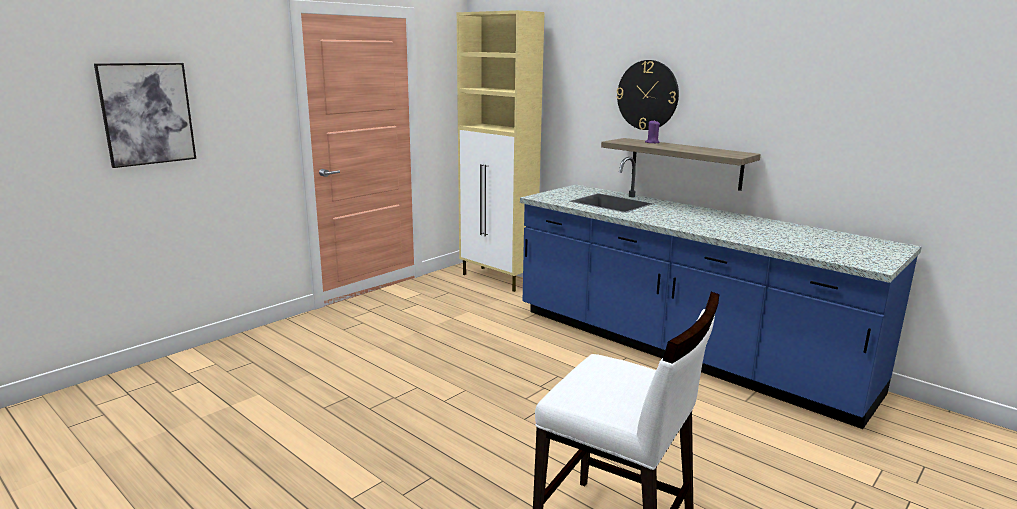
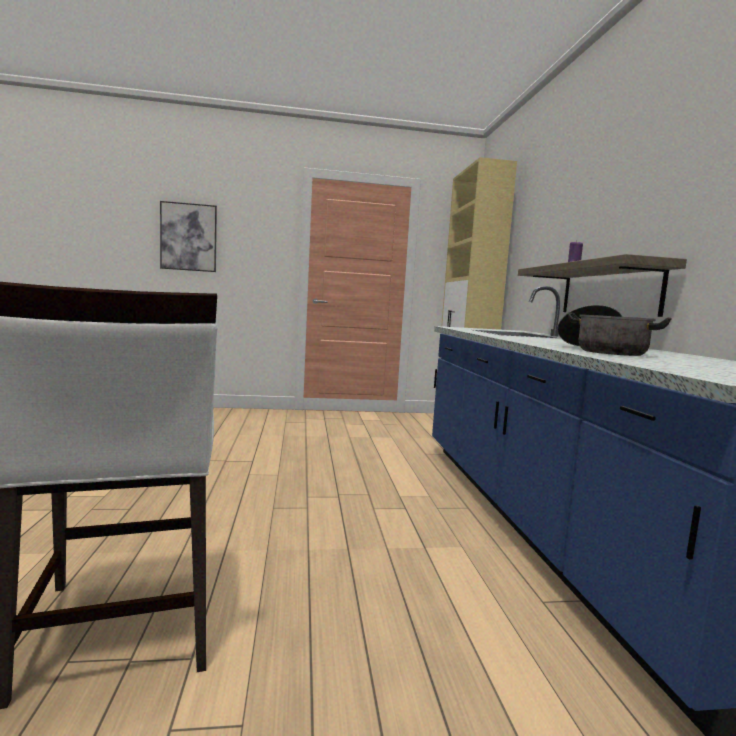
camera: 40 degrees right, 10 degrees down
wall clock [616,60,679,130] -> none
none -> cooking pot [557,305,671,356]

